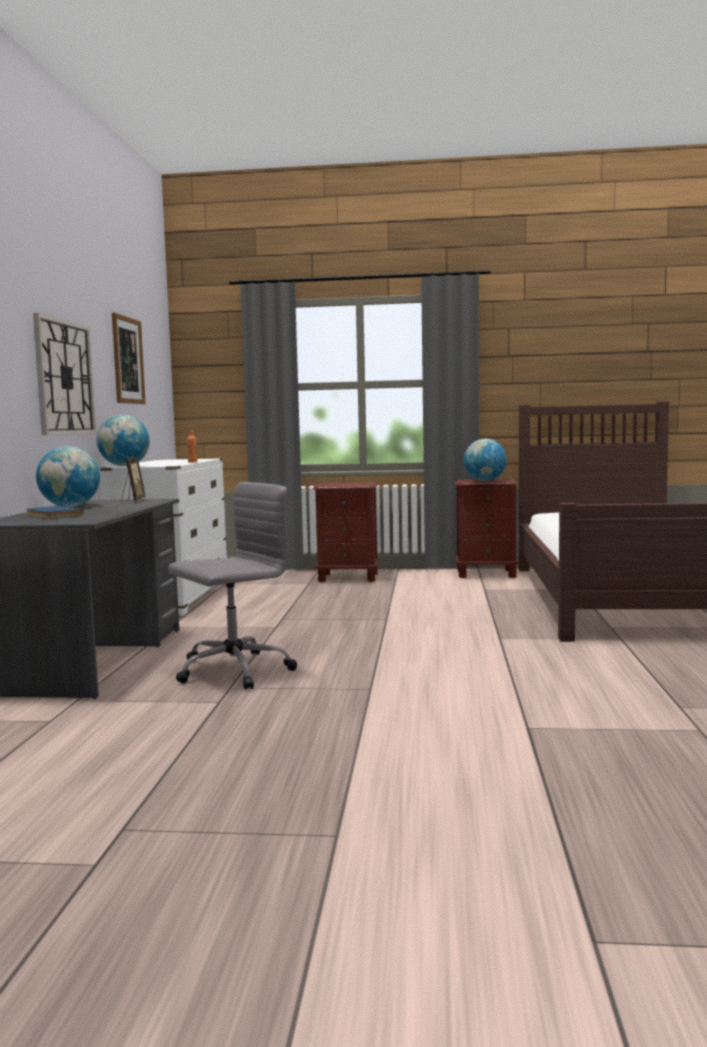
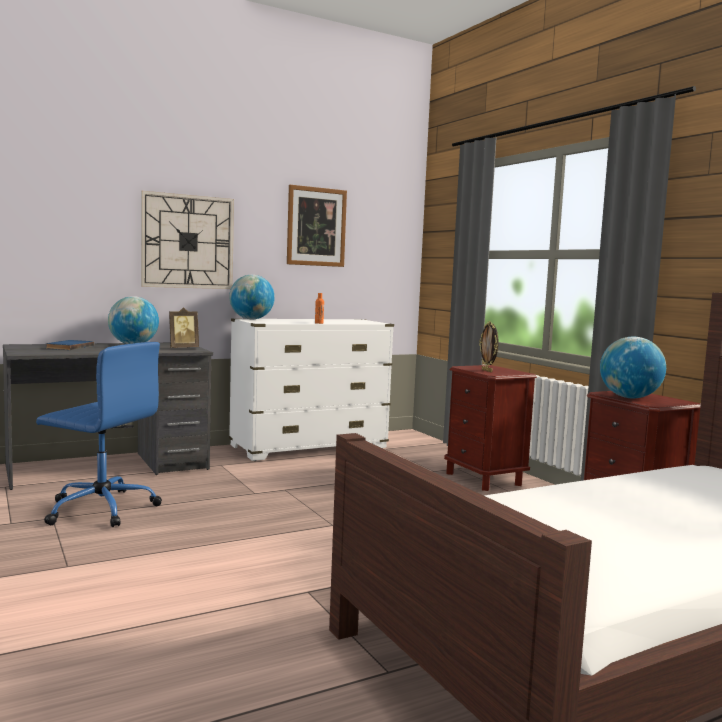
camera: 55 degrees right, 0 degrees up
grey office chair [168,482,297,690] -> blue office chair [36,342,162,527]
none -> picture frame [479,321,498,372]

